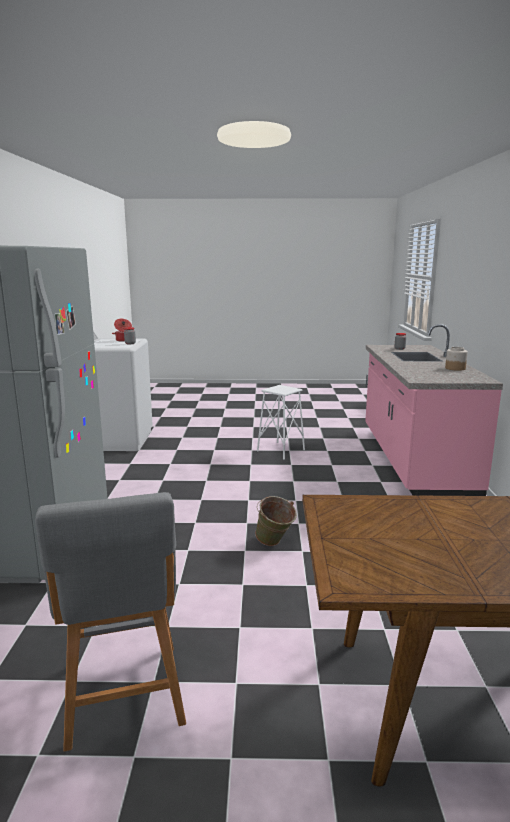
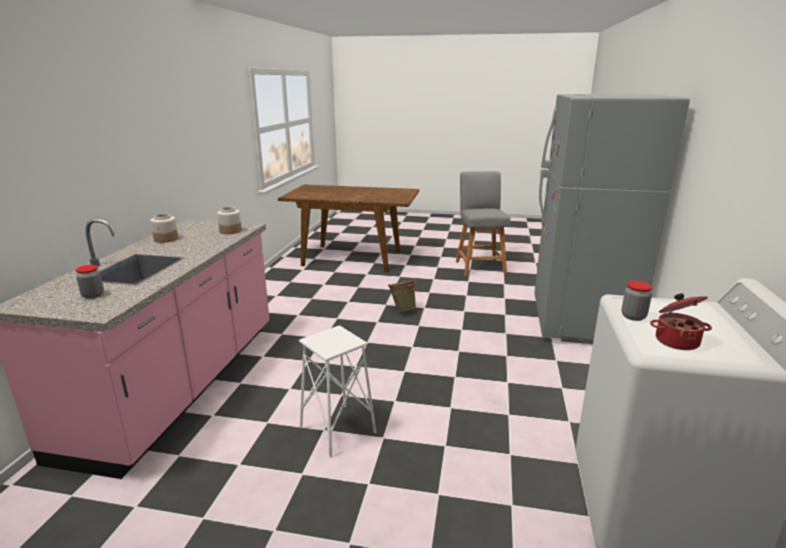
camera: 170 degrees left, 5 degrees up
none -> jar [217,207,242,234]

